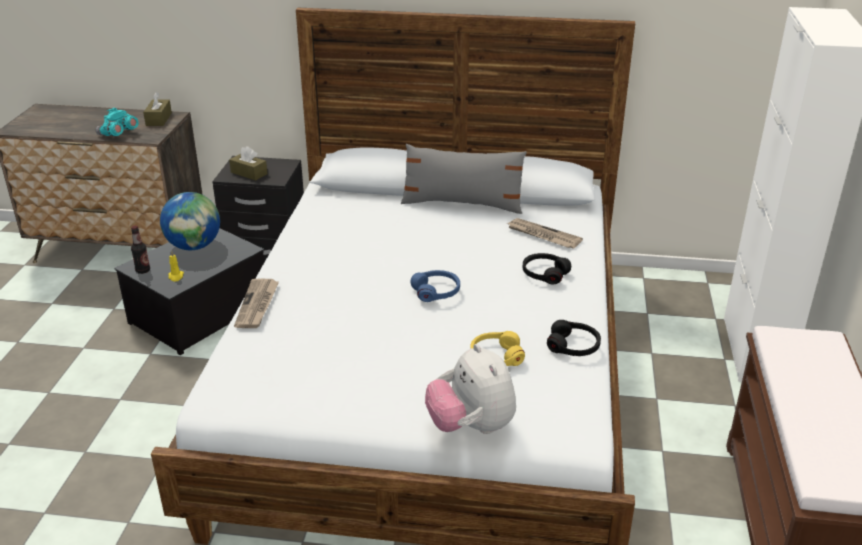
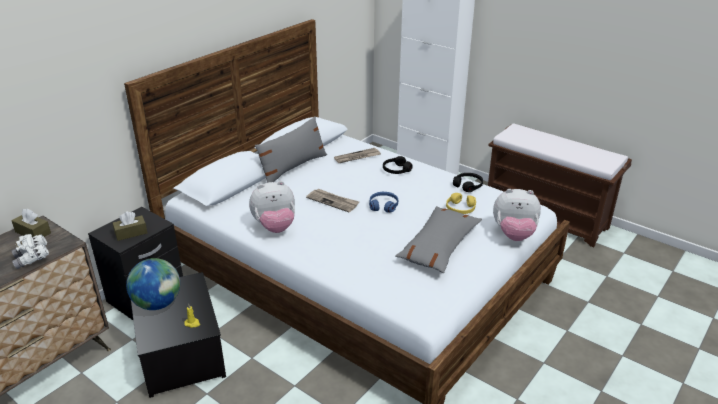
camera: 60 degrees left, 0 degrees up
turquoise binoculars [96,108,138,136] -> white binoculars [11,234,49,269]
bottle [131,226,150,274] -> none
newspaper [234,279,279,328] -> newspaper moved to [306,189,359,212]
none -> plush toy [249,181,295,233]
none -> grey pillow [395,206,482,273]

